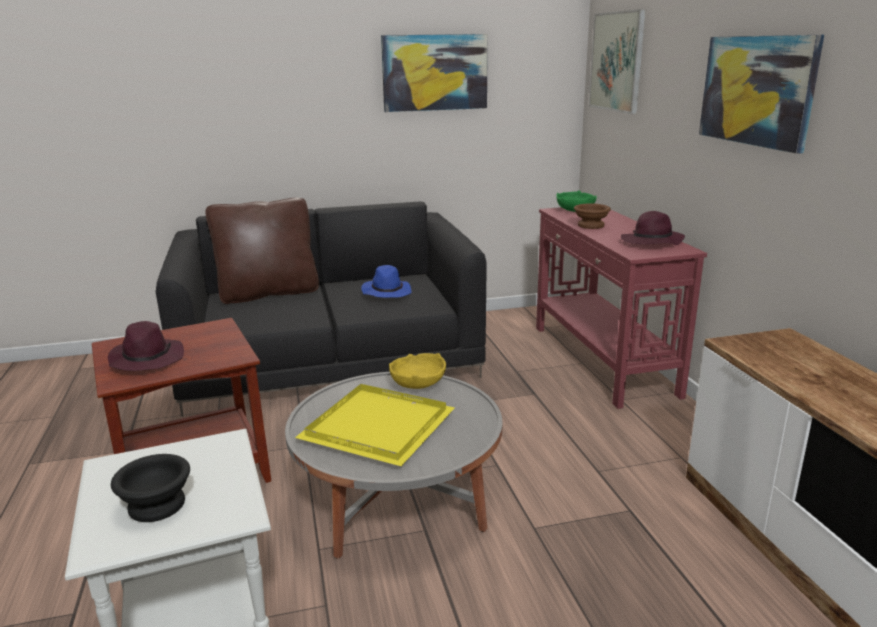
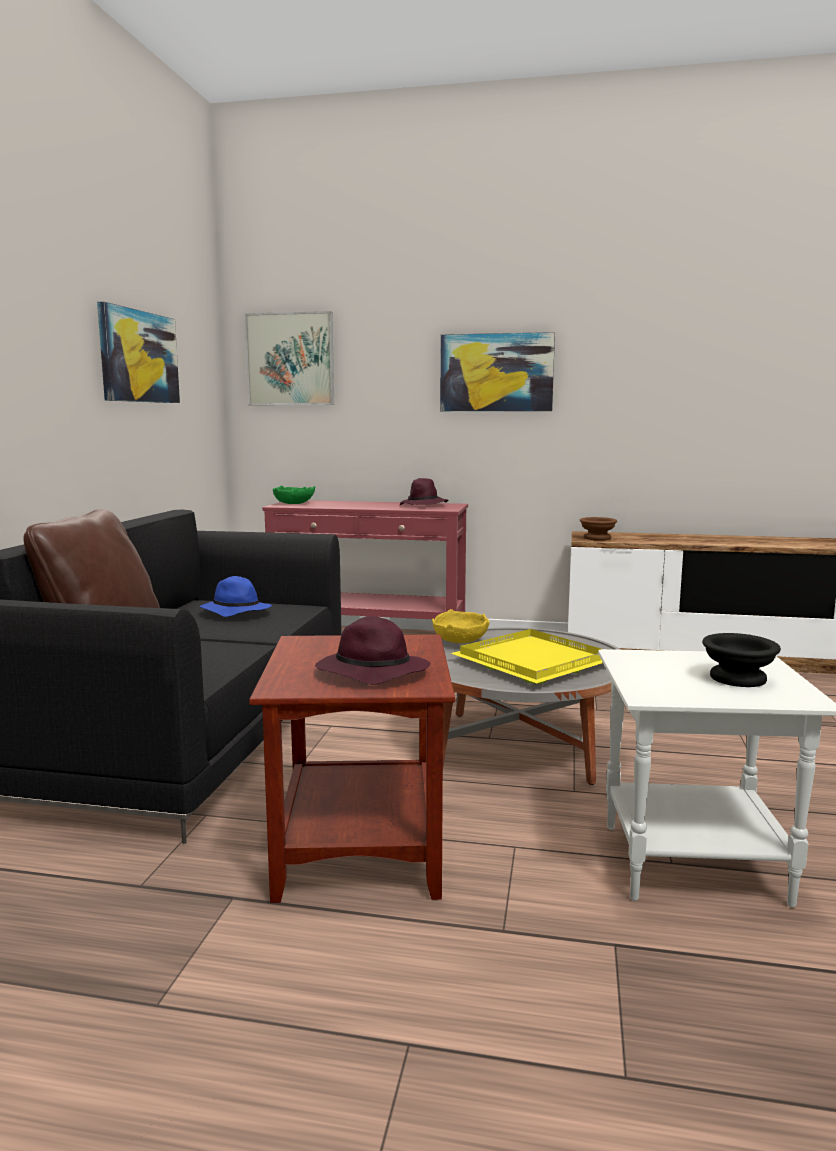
camera: 65 degrees left, 10 degrees down
brown bowl [574,203,611,229] -> brown bowl moved to [580,517,617,540]

